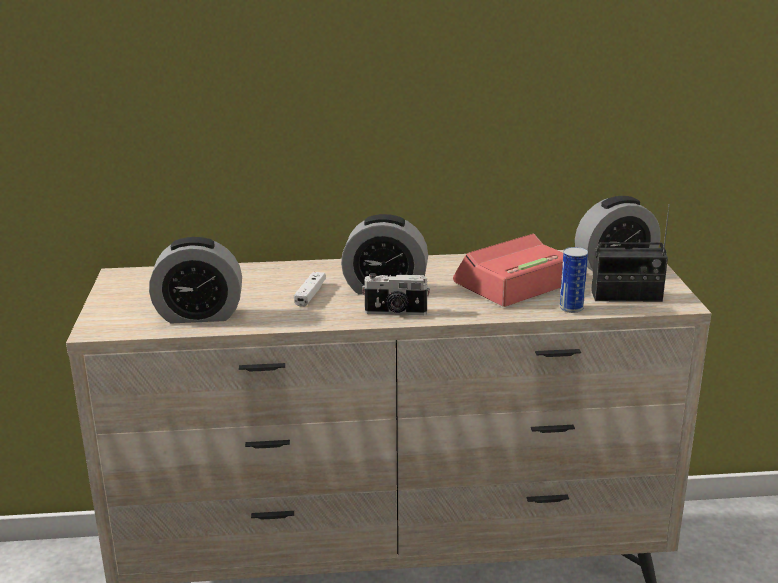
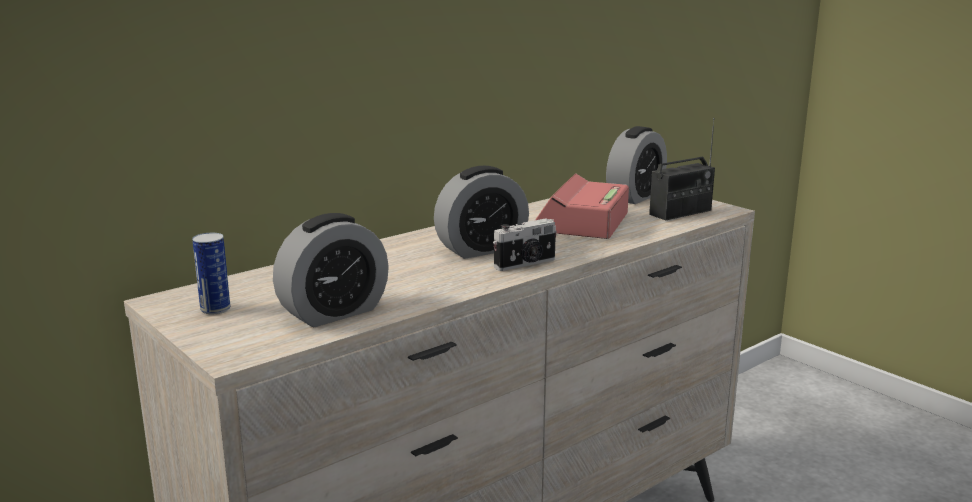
camera: 35 degrees left, 5 degrees down
white game controller [294,272,326,307] -> none
can [560,247,588,313] -> can moved to [192,233,230,314]

